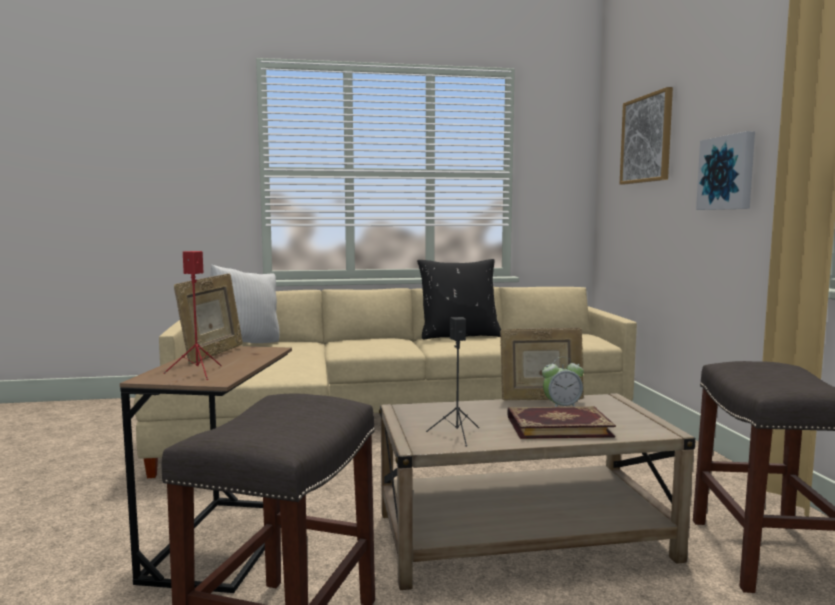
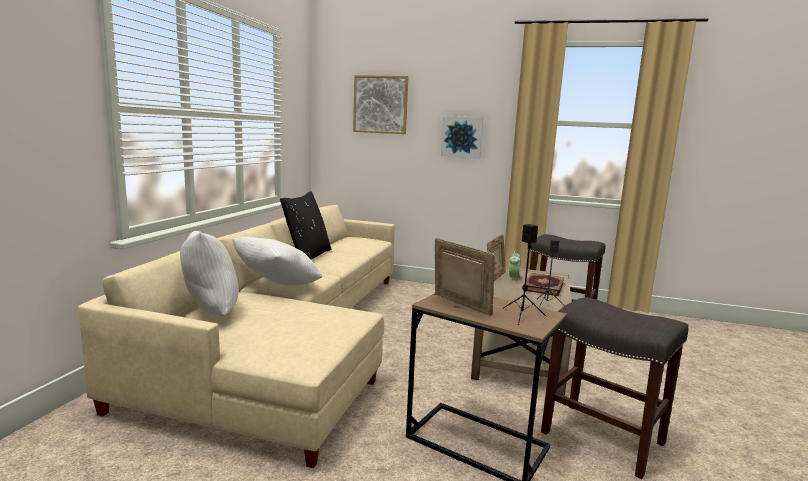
camera: 65 degrees left, 5 degrees up
red speaker [163,251,222,380] -> black speaker [502,224,546,325]
none -> white pillow [232,237,323,286]

